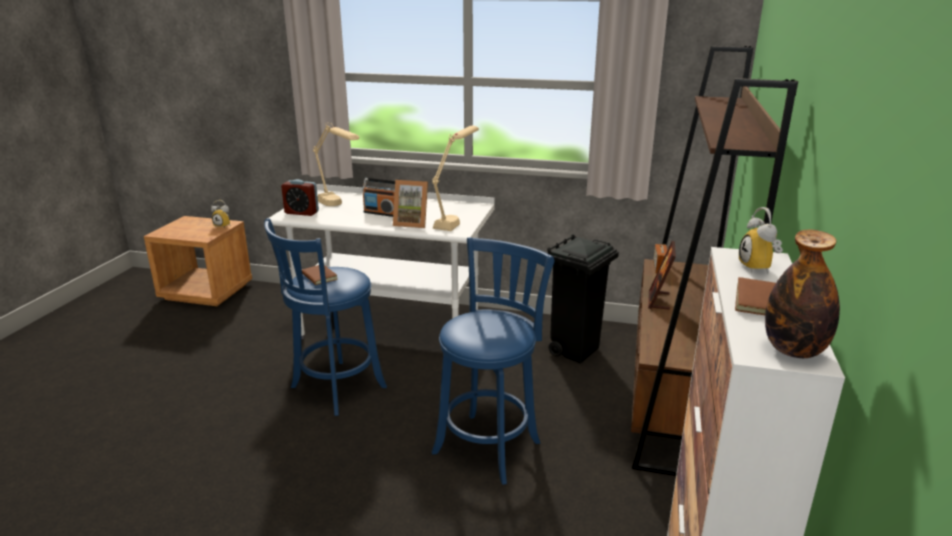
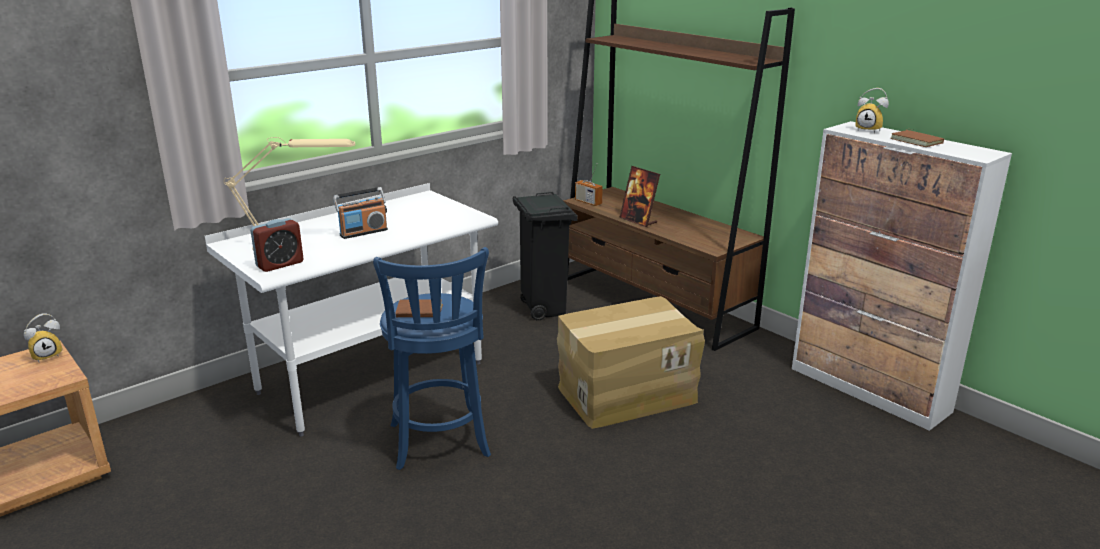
camera: 55 degrees left, 0 degrees up
picture frame [393,180,428,228] -> none
beige table lamp [432,126,479,231] -> none
blue stool [432,237,554,485] -> cardboard box [557,296,705,429]
bottle [765,230,840,358] -> none

